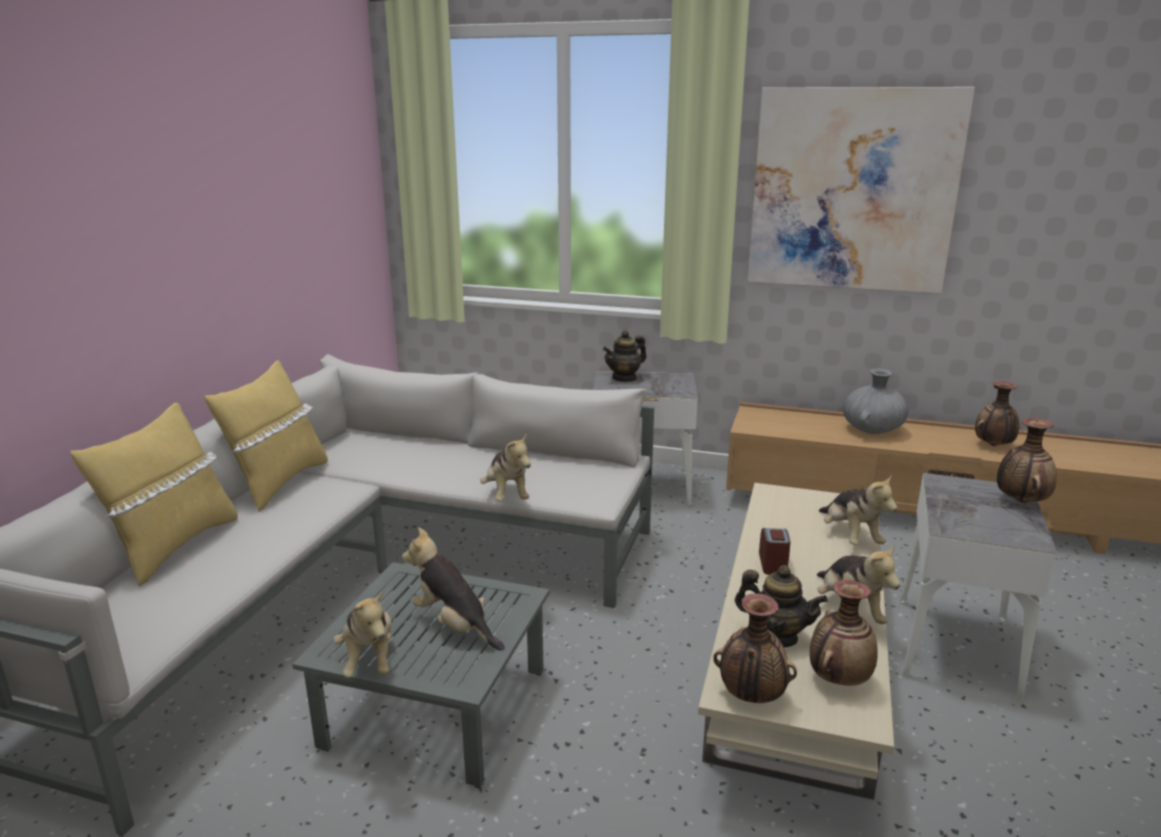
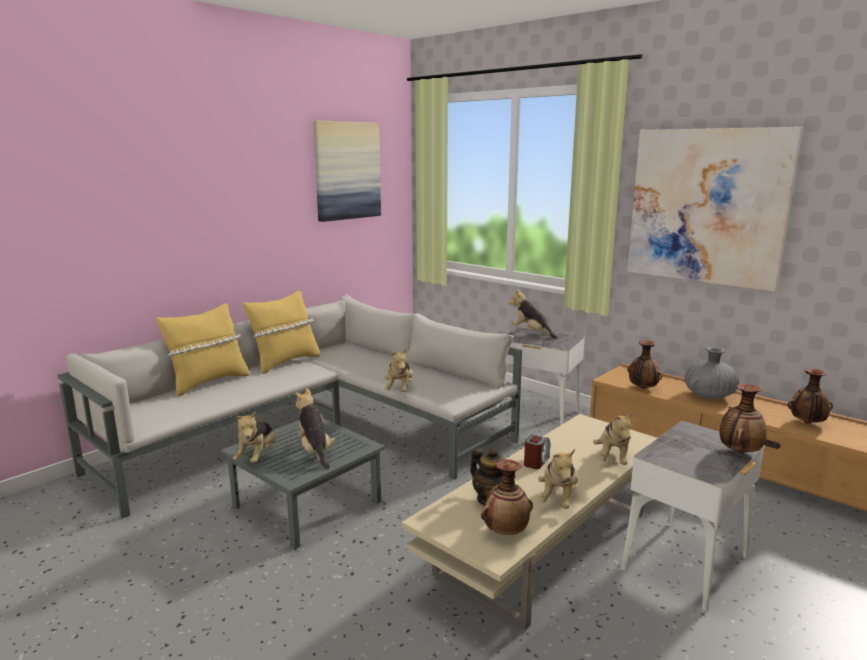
camera: 25 degrees right, 5 degrees down
teapot [603,330,647,382] -> plush toy [509,289,557,339]
vase [713,593,797,703] -> vase moved to [627,340,662,389]
none -> picture [313,121,381,222]

